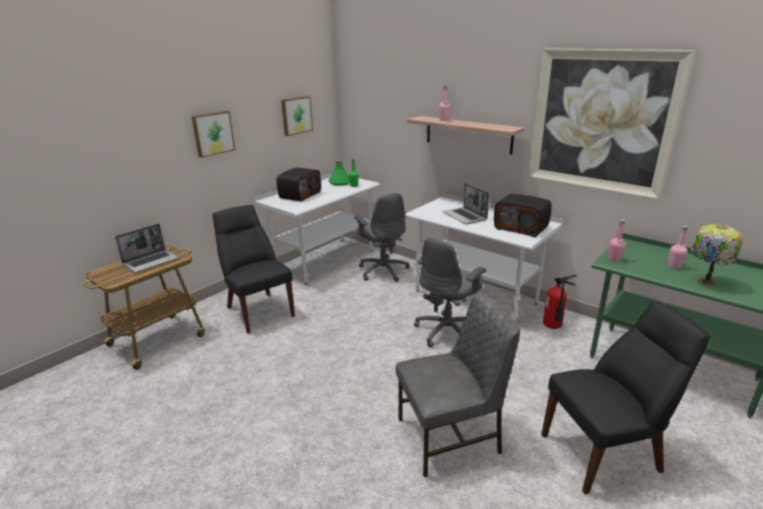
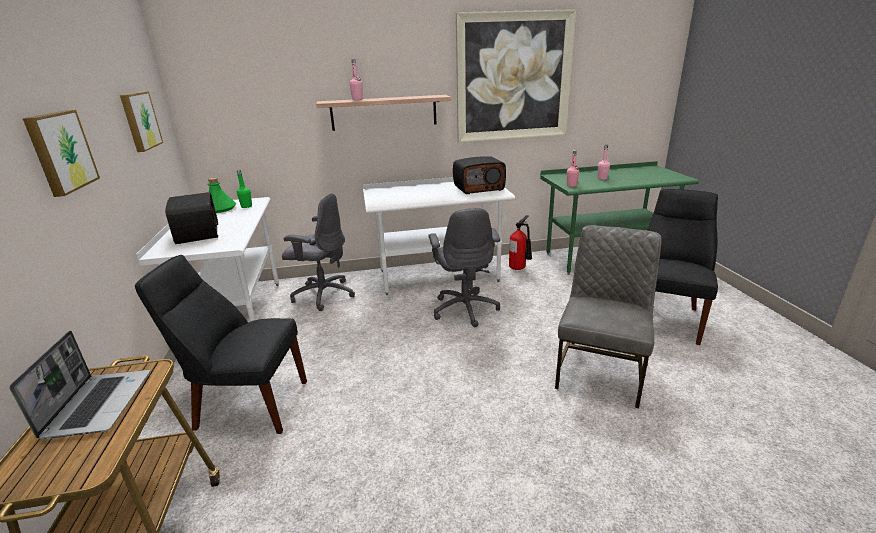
camera: 50 degrees left, 0 degrees up
laptop [443,183,489,224] -> none
table lamp [690,224,743,287] -> none

